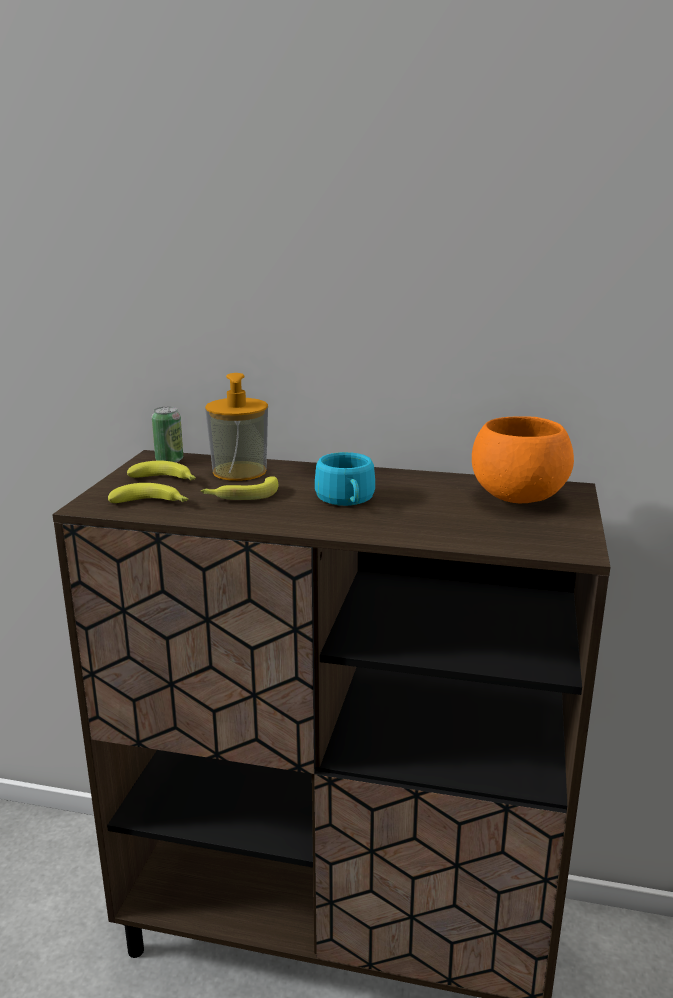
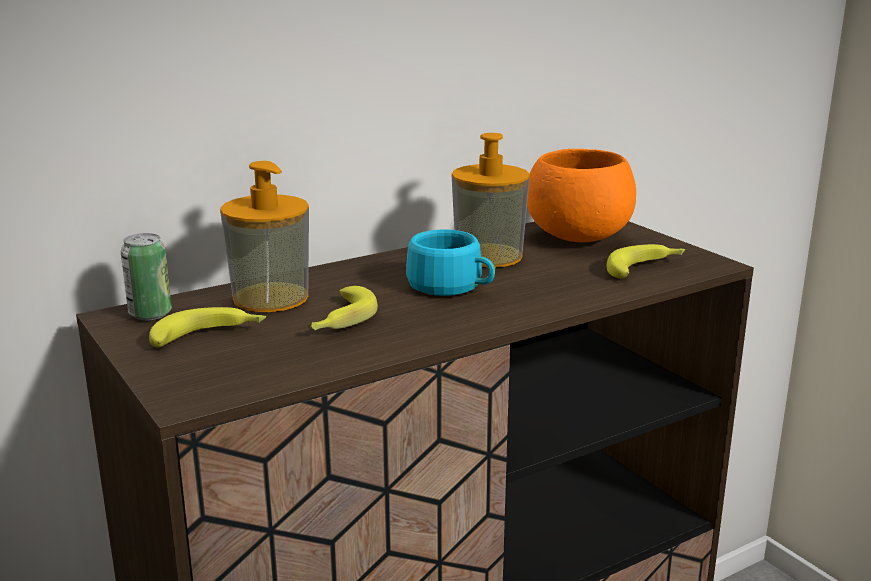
camera: 45 degrees left, 0 degrees up
banana [108,483,188,503] -> banana moved to [606,244,685,278]
none -> soap dispenser [452,133,530,268]

